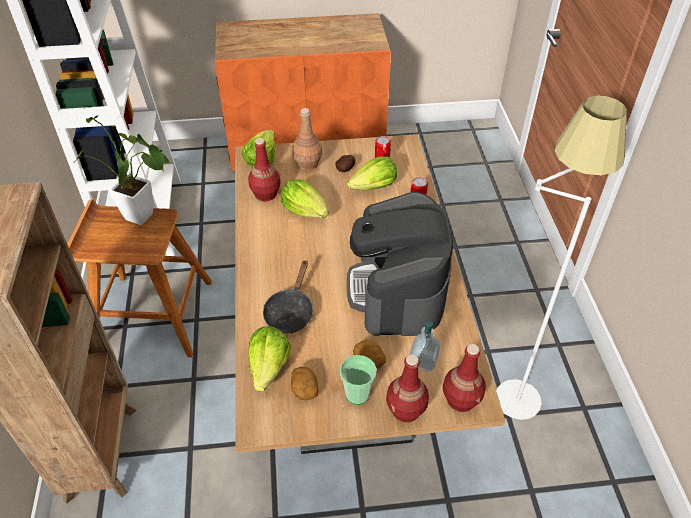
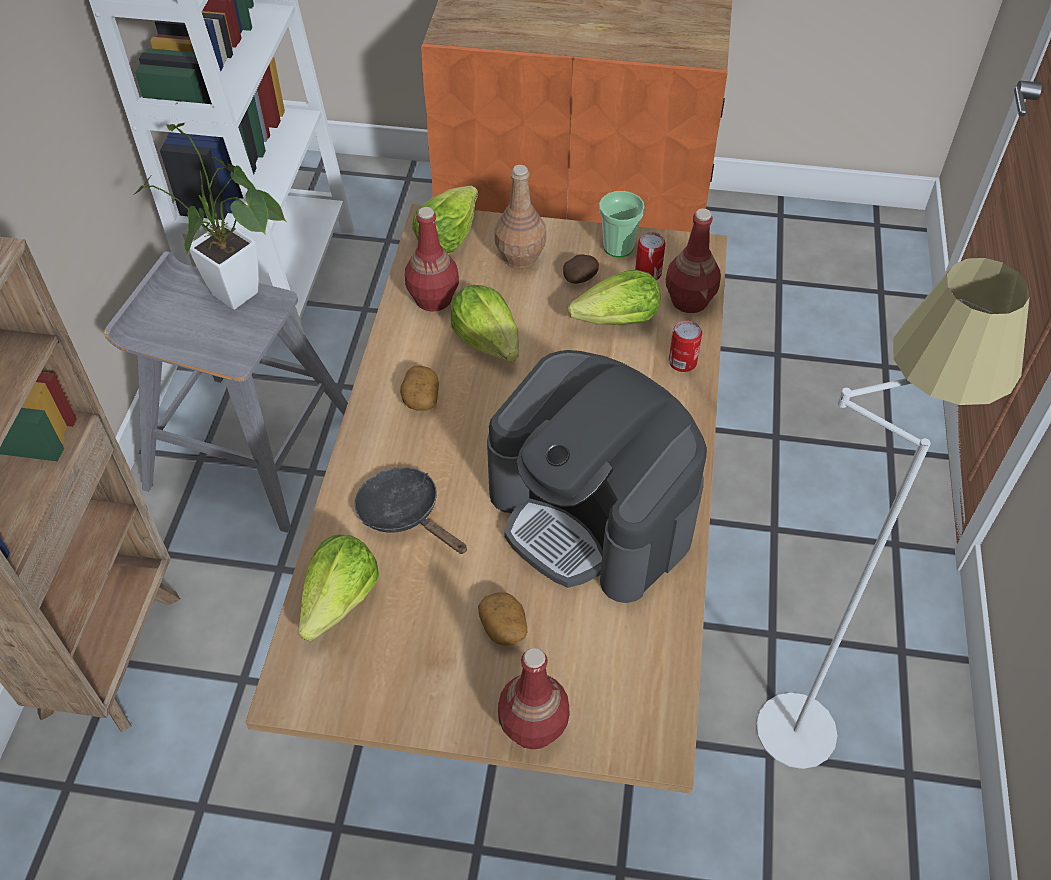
camera: 15 degrees right, 5 degrees up
brown stool [67,199,212,357] -> grey stool [104,251,348,532]
black frying pan [263,260,313,334] -> black frying pan turned 105 degrees clockwise [355,467,467,554]
potato [291,367,319,400] -> potato moved to [400,366,439,410]
cup [340,355,377,405] -> cup moved to [599,191,645,258]
coffee machine [347,192,453,336] -> coffee machine turned 60 degrees counterclockwise [487,350,707,603]
soap dispenser [410,321,440,372] -> none
red bottle [443,344,486,412] -> red bottle moved to [666,208,721,313]

